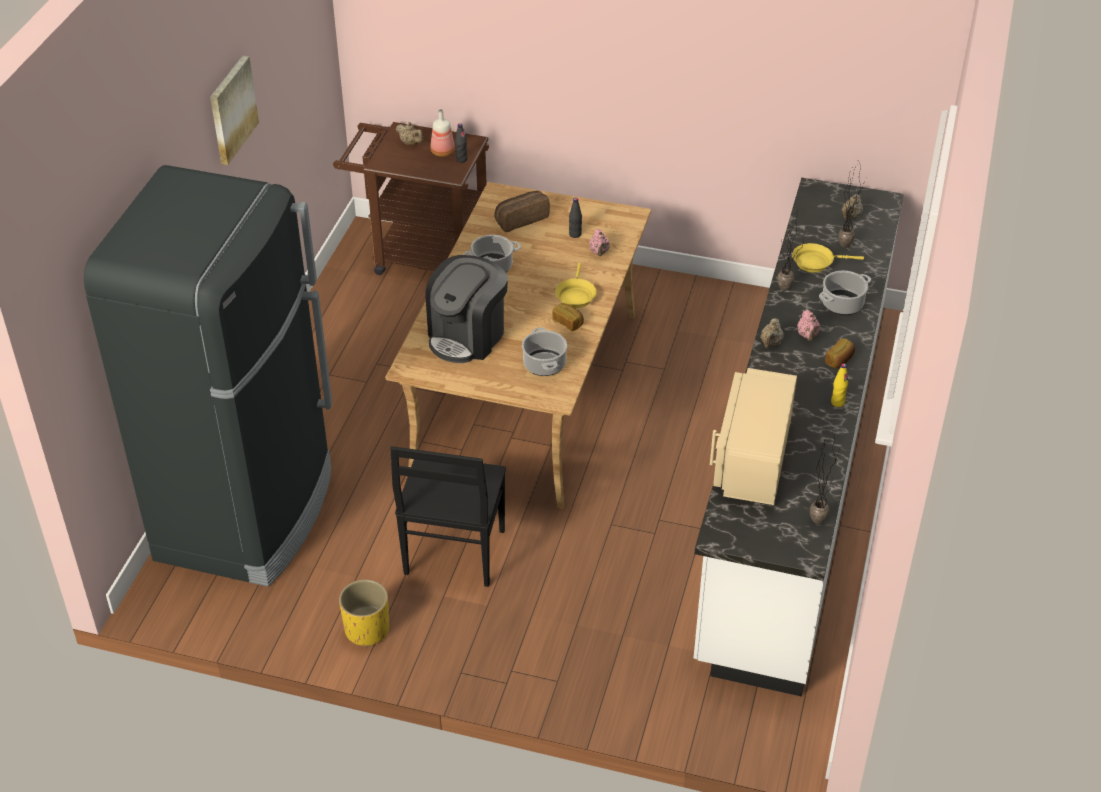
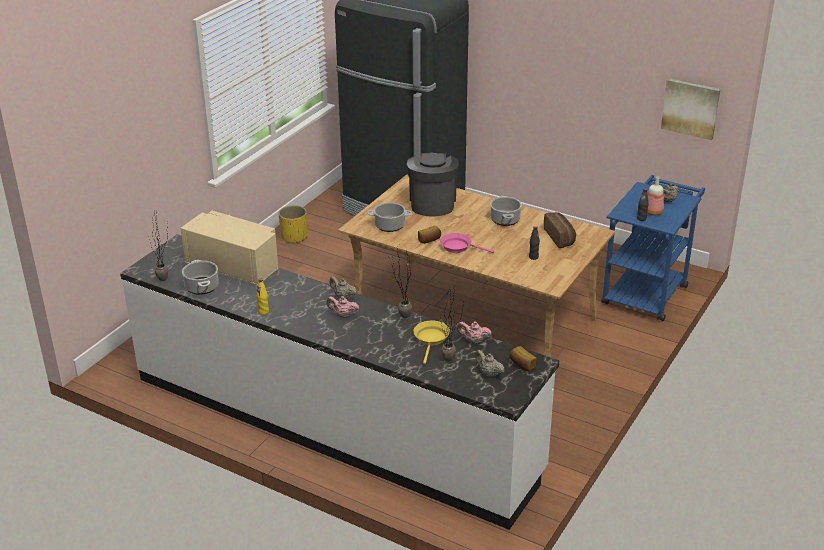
camera: 105 degrees right, 10 degrees down
picture [210,56,259,165] -> picture moved to [661,78,721,140]
brown cart [333,122,489,275] -> blue cart [601,175,705,321]
black chair [390,446,506,587] -> none
coffee machine [425,255,508,363] -> coffee machine turned 45 degrees clockwise [407,152,459,217]
yellow frying pan [555,263,597,308] -> pink frying pan [440,233,494,253]
pink teapot [589,229,610,256] -> pink teapot moved to [457,321,492,344]
cooking pot [819,270,871,315] -> cooking pot moved to [182,260,219,295]
bread [825,338,855,368] -> bread moved to [509,346,536,371]

